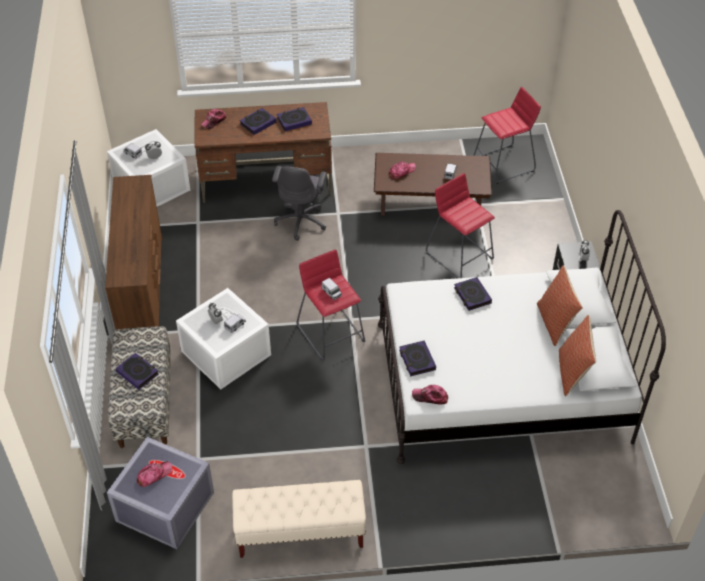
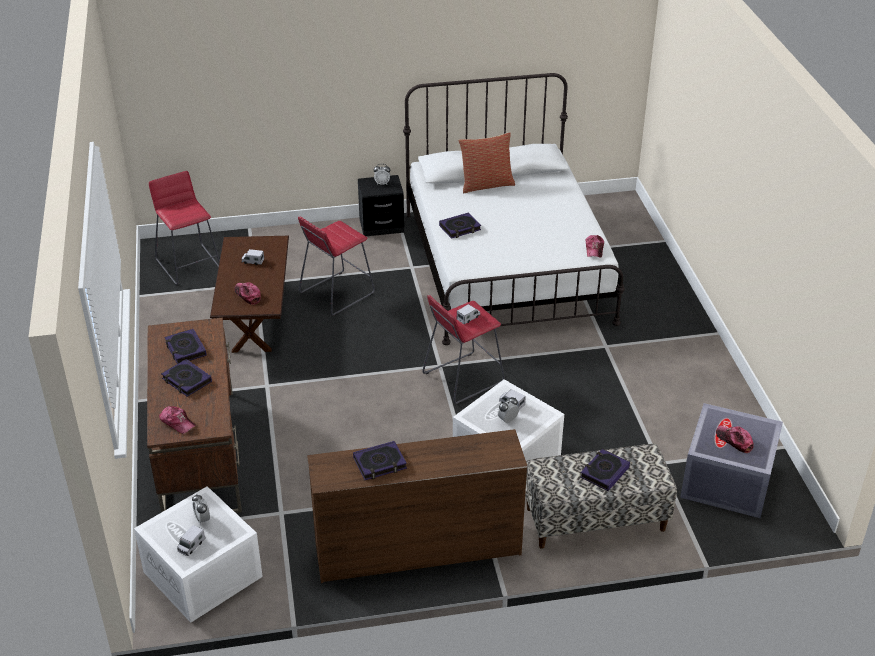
camera: 95 degrees left, 10 degrees down
beige bench [232,480,366,558] -> none
grey office chair [272,166,327,241] -> none
book [399,340,436,376] -> book moved to [353,441,407,480]
pillow [559,315,596,396] -> none

